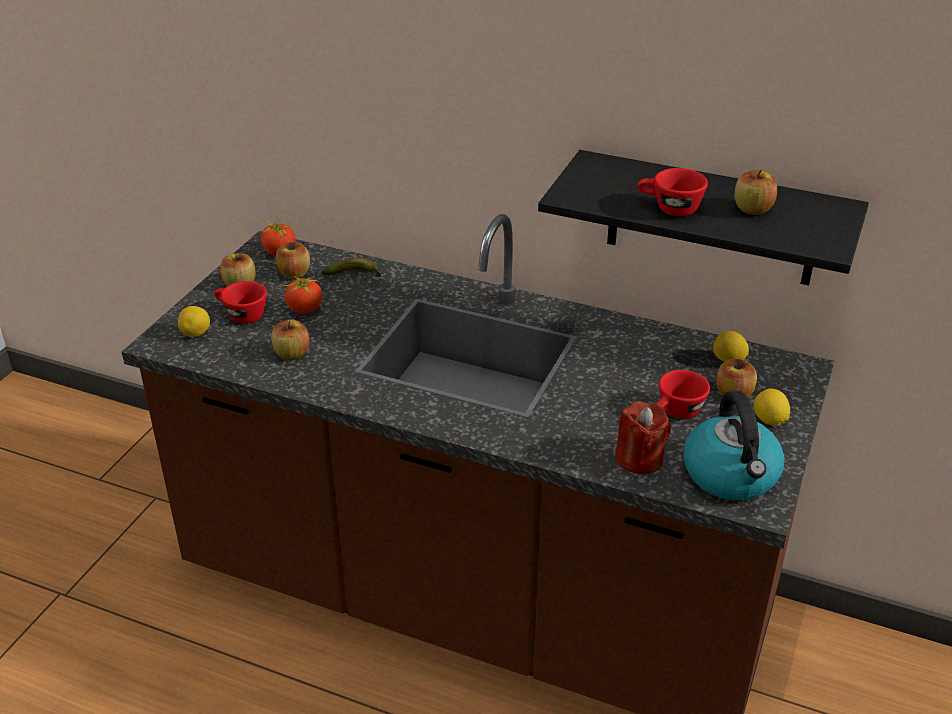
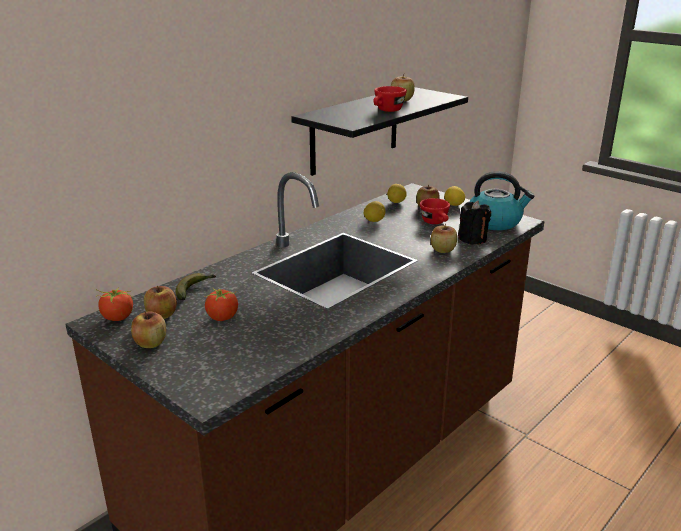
camera: 70 degrees left, 10 degrees down
lemon [178,306,210,337] -> lemon moved to [364,201,385,222]
red cup [214,281,267,324] -> none
apple [271,319,310,360] -> apple moved to [431,223,457,253]
red candle [615,401,671,474] -> black candle [458,201,491,244]

